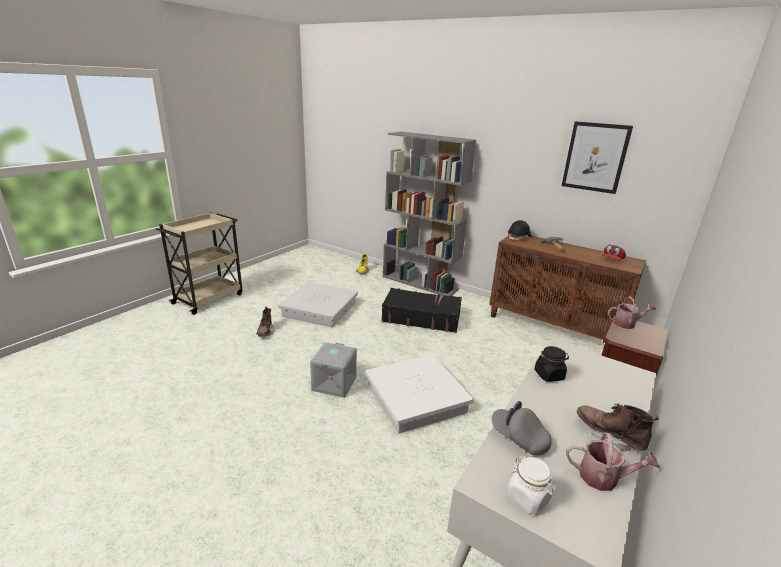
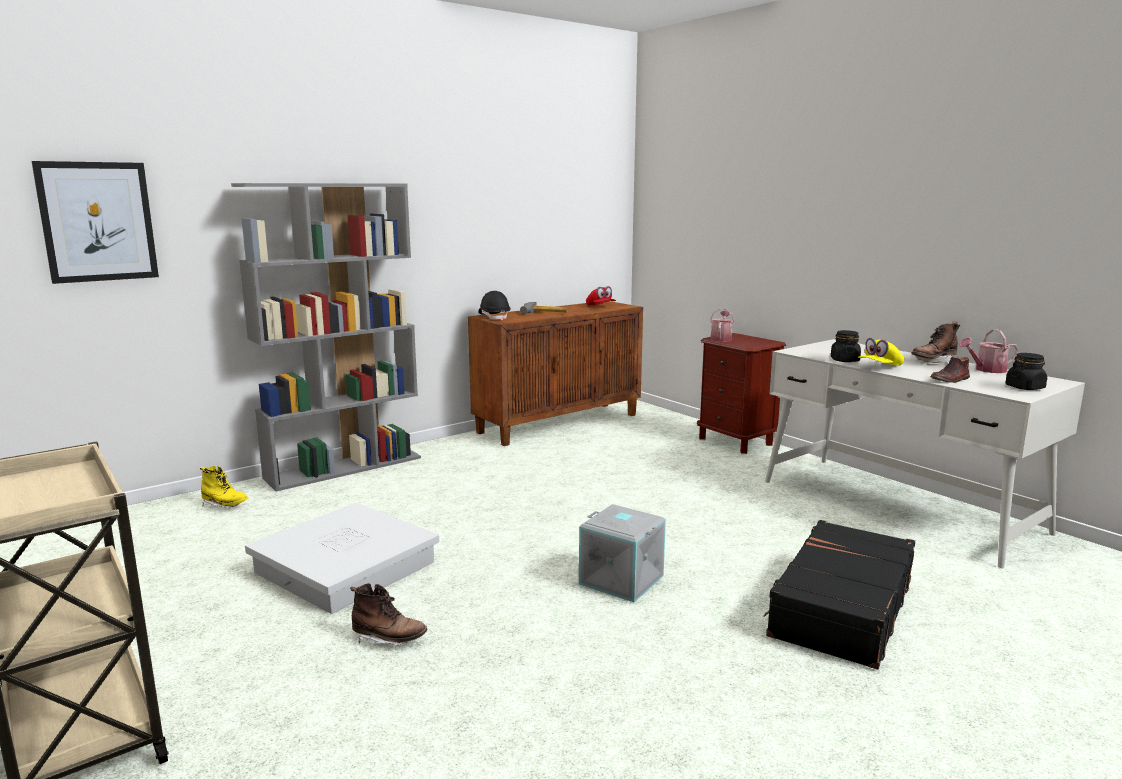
camera: 70 degrees left, 10 degrees down
white storage box [365,355,474,434] -> none
black suitcase [381,288,462,333] -> black suitcase moved to [764,520,915,670]
grey cap [492,401,552,455] -> brown shoe [930,357,970,383]
white jar [507,456,557,514] -> black jar [1005,353,1047,390]
picture [562,121,633,194] -> picture moved to [31,161,159,284]
watering can [566,432,660,491] -> watering can turned 135 degrees counterclockwise [959,329,1019,373]
none -> yellow cap [858,338,904,366]

